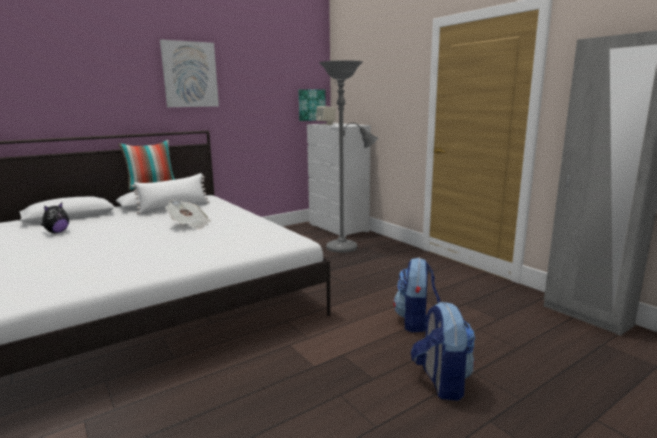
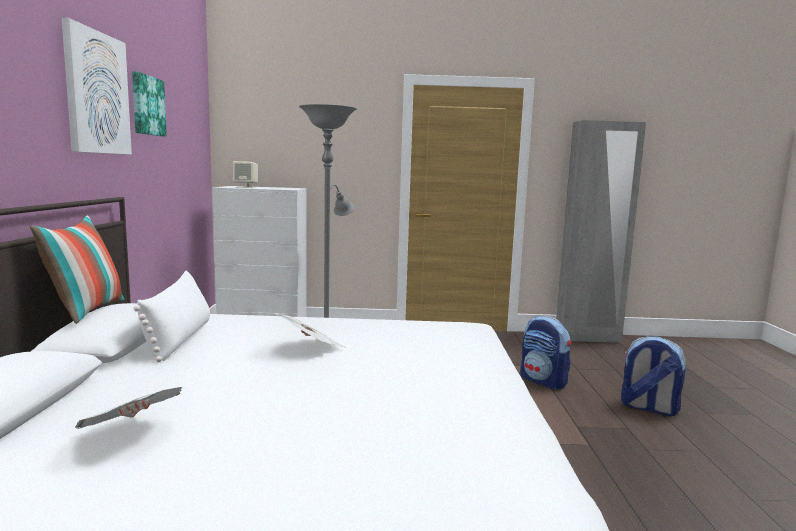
camera: 55 degrees left, 5 degrees down
plush toy [41,202,69,233] -> newspaper [75,387,183,429]
picture [298,89,326,121] -> picture moved to [132,71,167,137]

